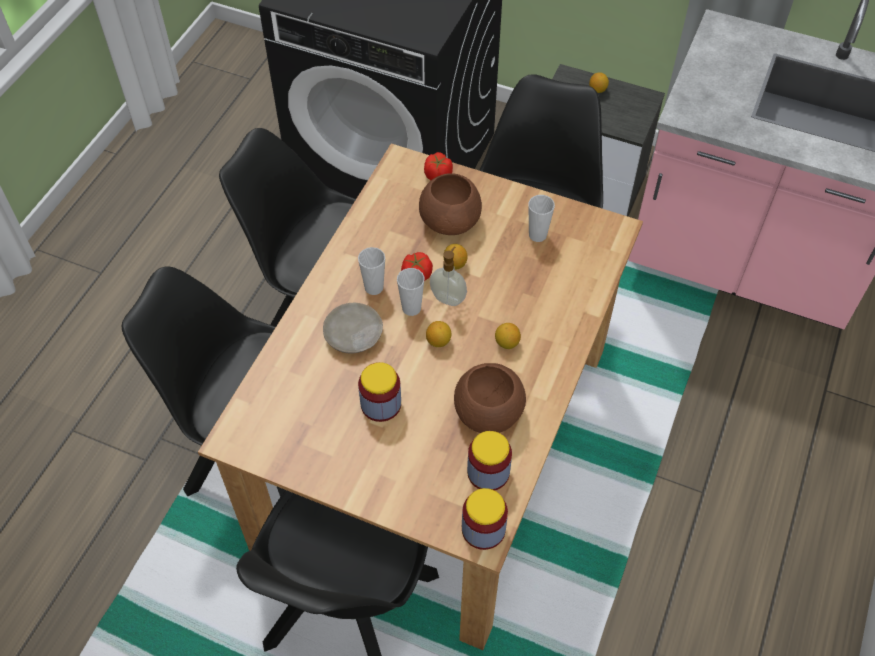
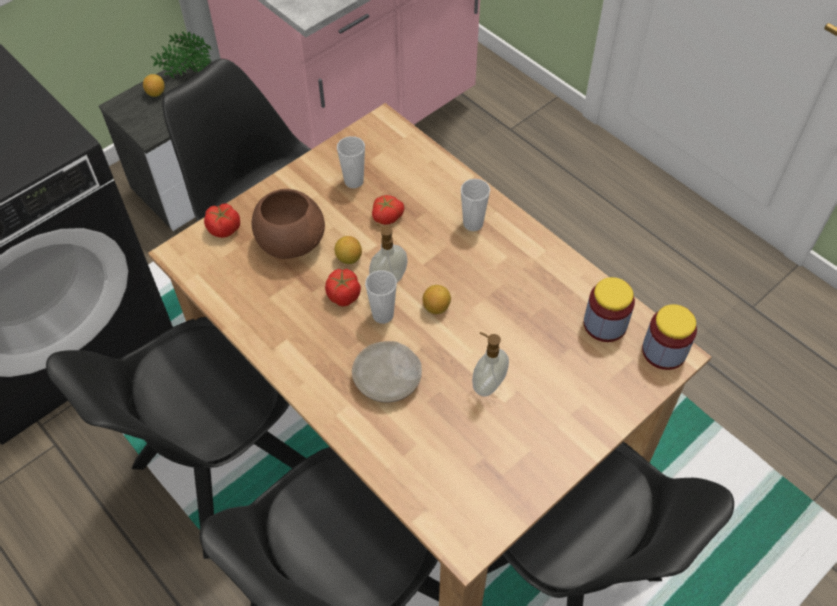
camera: 65 degrees left, 0 degrees up
cup [358,247,385,295] -> cup moved to [461,179,490,231]
jar [358,362,401,422] -> soap dispenser [472,332,509,397]
brown bowl [454,363,526,433] -> none
lemon [495,323,521,349] -> none
none -> potted plant [151,31,212,79]
none -> tomato [372,195,404,225]

